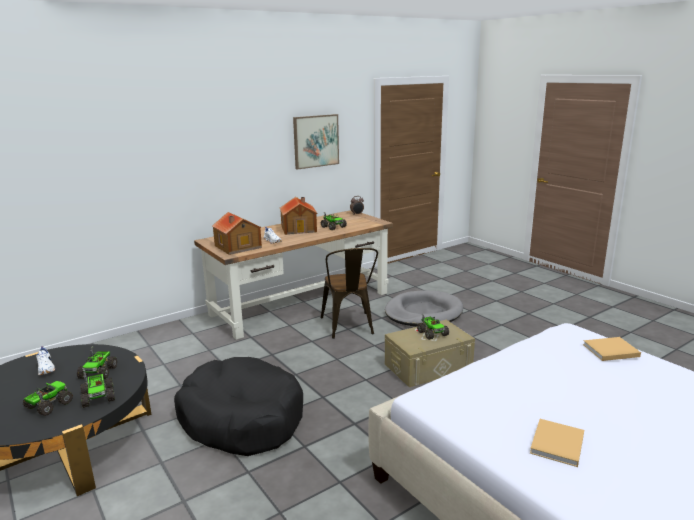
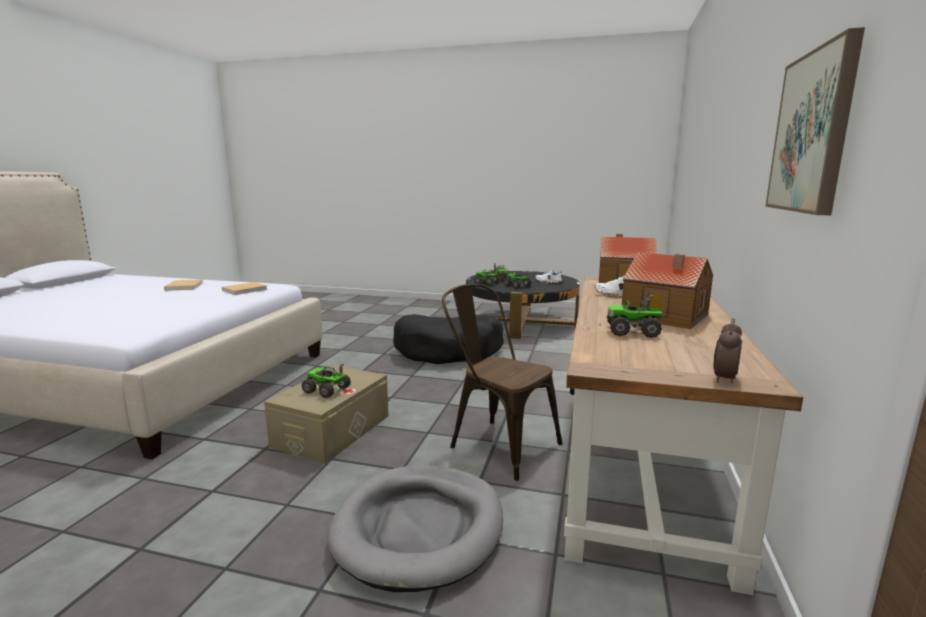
camera: 140 degrees right, 5 degrees down
beige book [583,337,641,361] -> beige book moved to [222,282,268,295]

